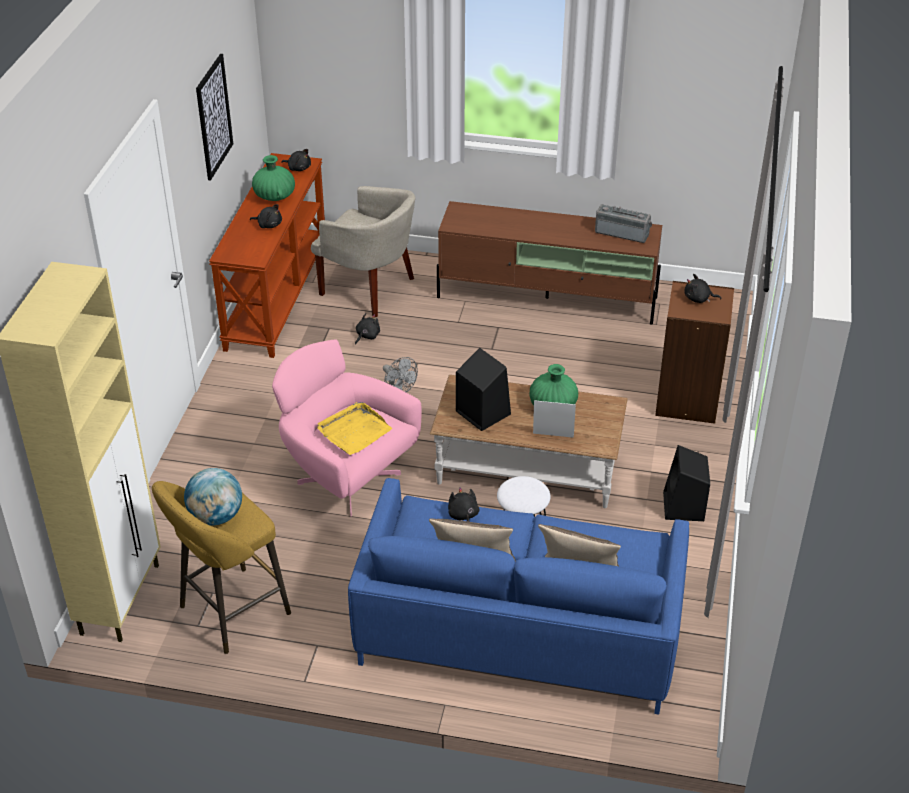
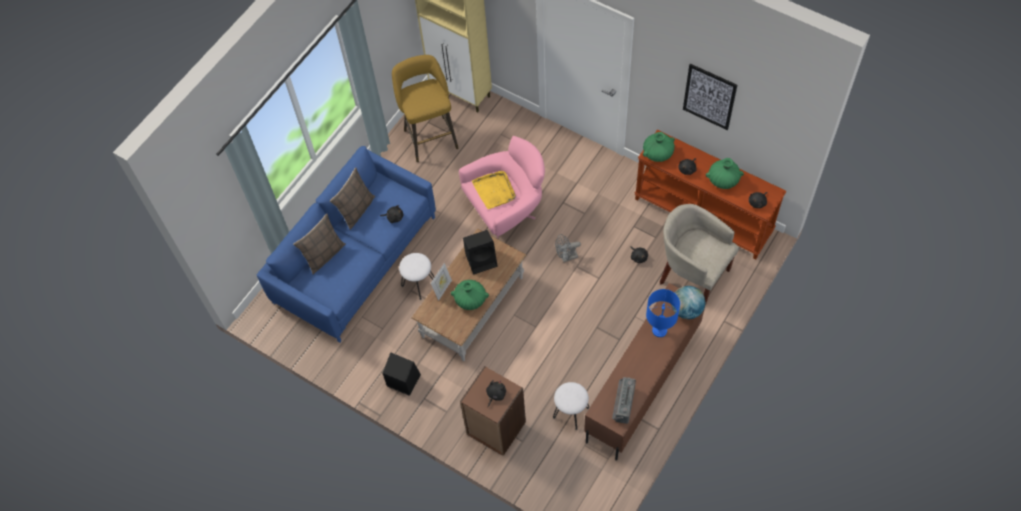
camera: 115 degrees right, 20 degrees up
globe [184,468,242,525] -> globe moved to [672,286,705,319]
beige armchair [311,186,415,317] -> beige armchair turned 75 degrees clockwise [660,204,739,303]
radio [595,204,652,243] -> radio turned 150 degrees clockwise [612,377,636,424]
none -> white stool [553,382,589,430]
none -> green vase [643,132,675,162]
none -> blue table lamp [646,289,680,337]

